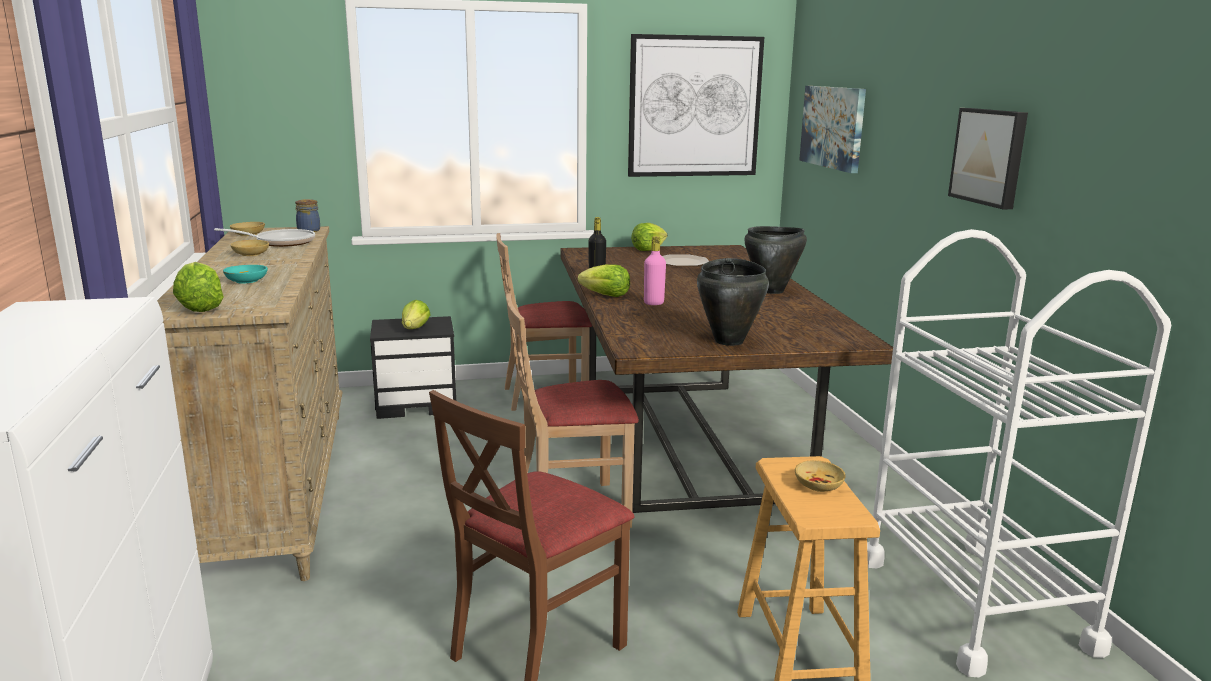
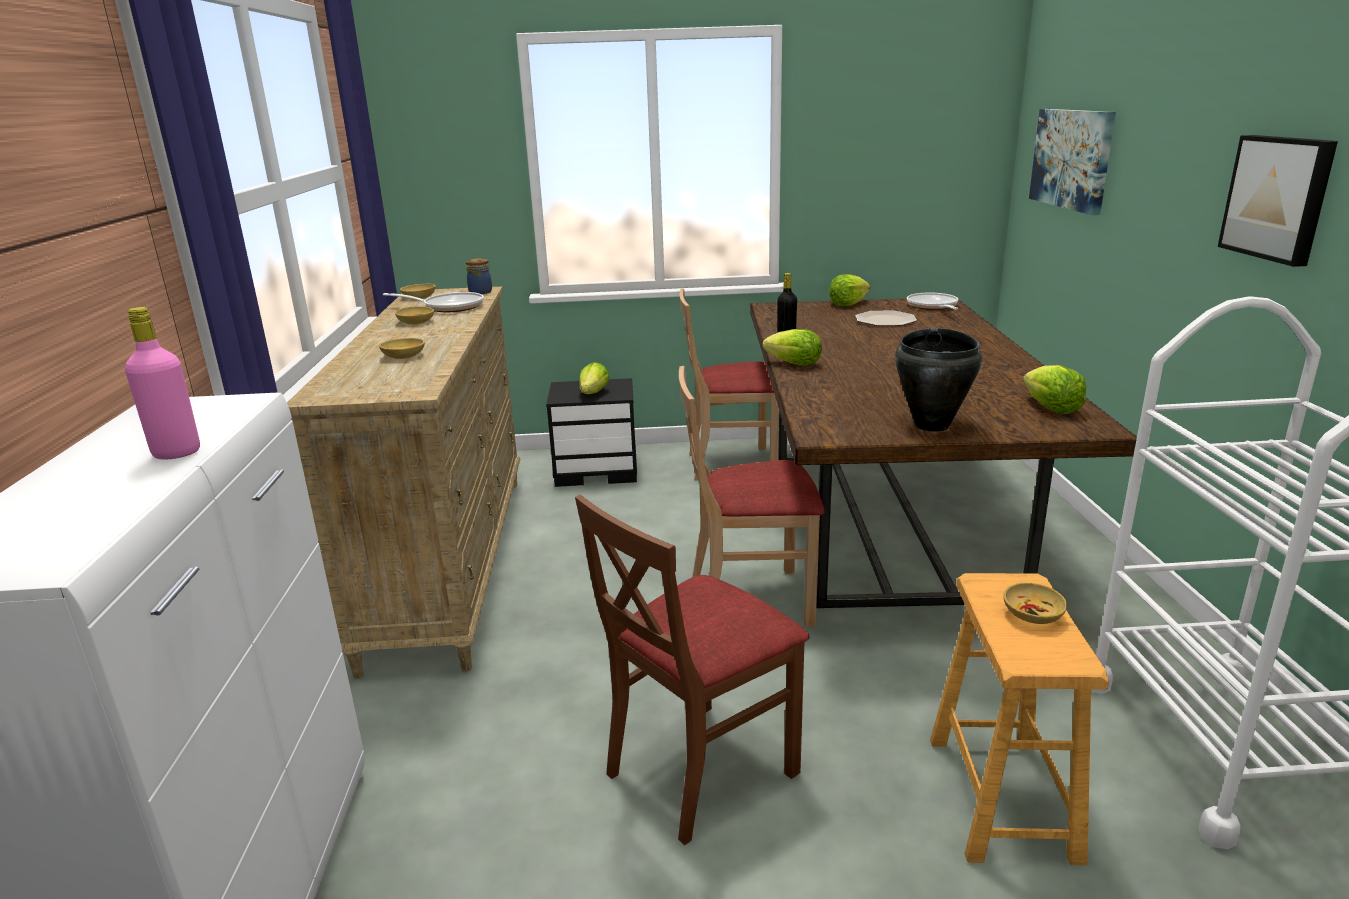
camera: 10 degrees right, 5 degrees up
lettuce [173,262,224,312] -> lettuce moved to [1023,365,1087,414]
turquoise bowl [223,265,268,284] -> beige bowl [379,338,425,359]
picture [628,34,764,177] -> none
pink bottle [644,236,666,305] -> pink bottle moved to [125,307,200,460]
black cooking pot [744,226,807,294] -> none
none -> frying pan [907,293,958,310]

